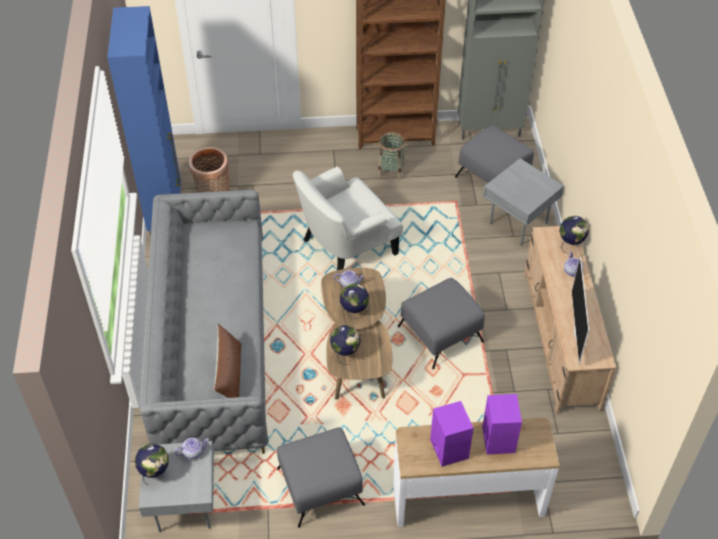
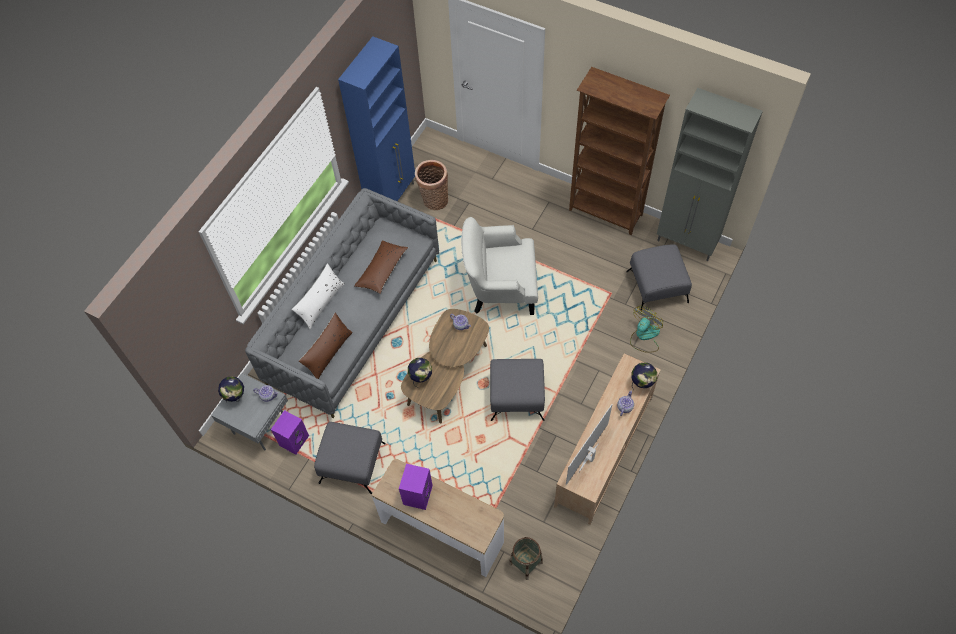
camera: 35 degrees right, 10 degrees up
globe [340,284,369,318] -> none
basket [378,132,405,180] -> basket moved to [509,537,543,580]
purple speaker [482,394,522,454] -> purple speaker moved to [271,410,309,455]
grey side table [483,158,564,246] -> fan [630,306,663,353]
none -> white pillow [292,263,344,329]
none -> brown pillow [354,241,408,294]

